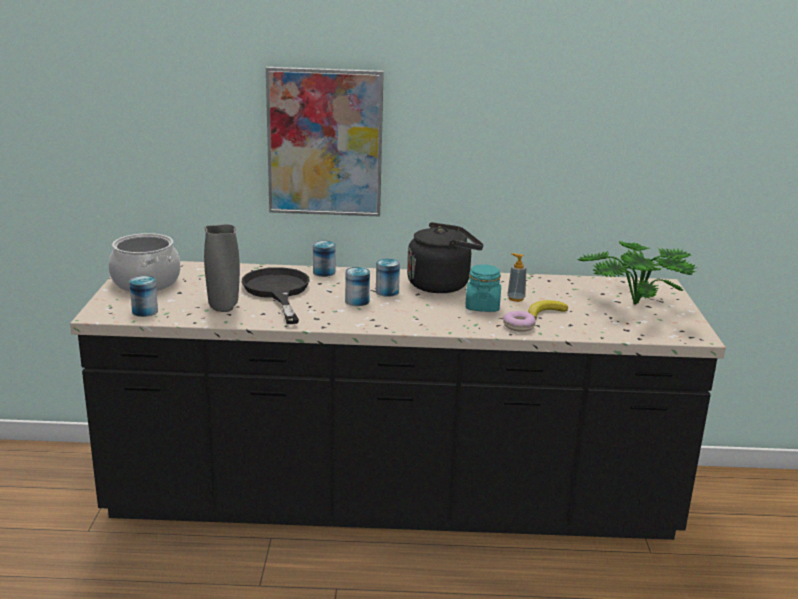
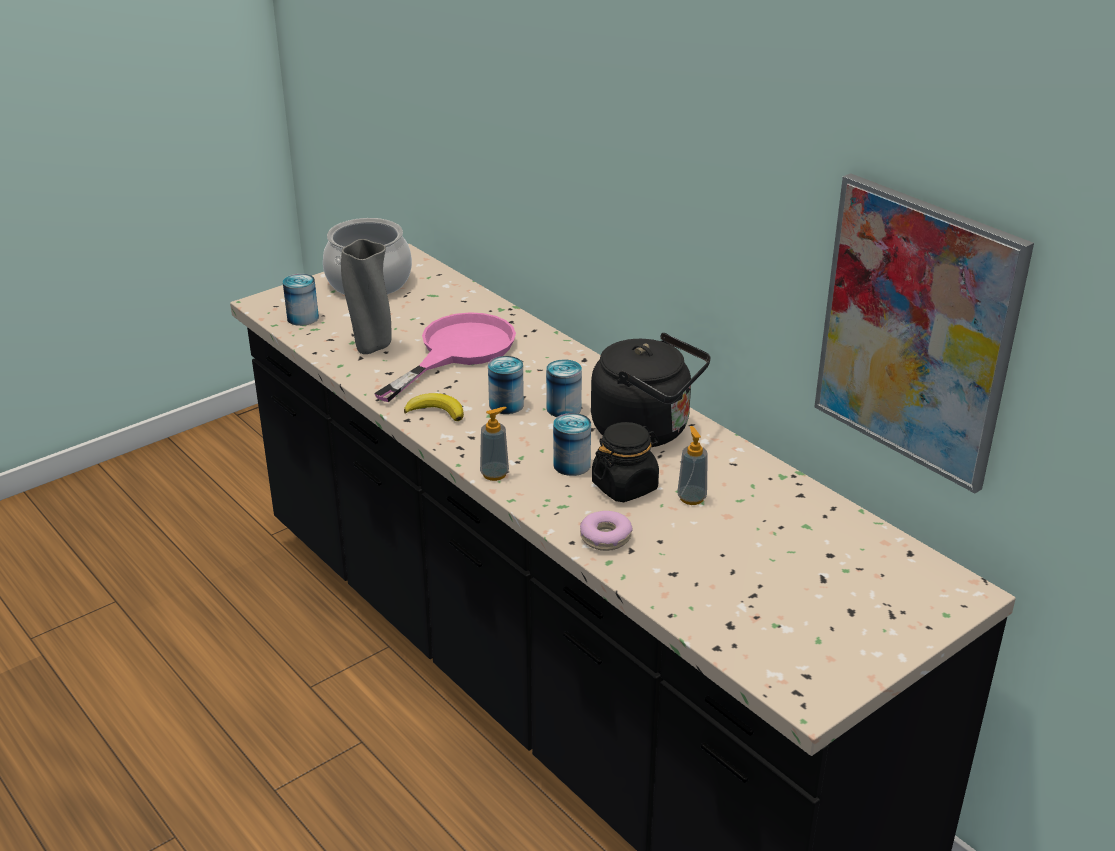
camera: 50 degrees right, 10 degrees up
black frying pan [242,267,310,324] -> pink frying pan [374,312,516,402]
picture [266,67,384,216] -> picture moved to [814,173,1034,493]
can [313,241,335,277] -> can moved to [553,413,591,476]
turquoise jar [465,264,501,312] -> black jar [592,422,659,502]
banana [528,300,568,320] -> banana moved to [404,393,464,421]
potted plant [577,241,696,304] -> none
none -> soap dispenser [480,407,509,481]

